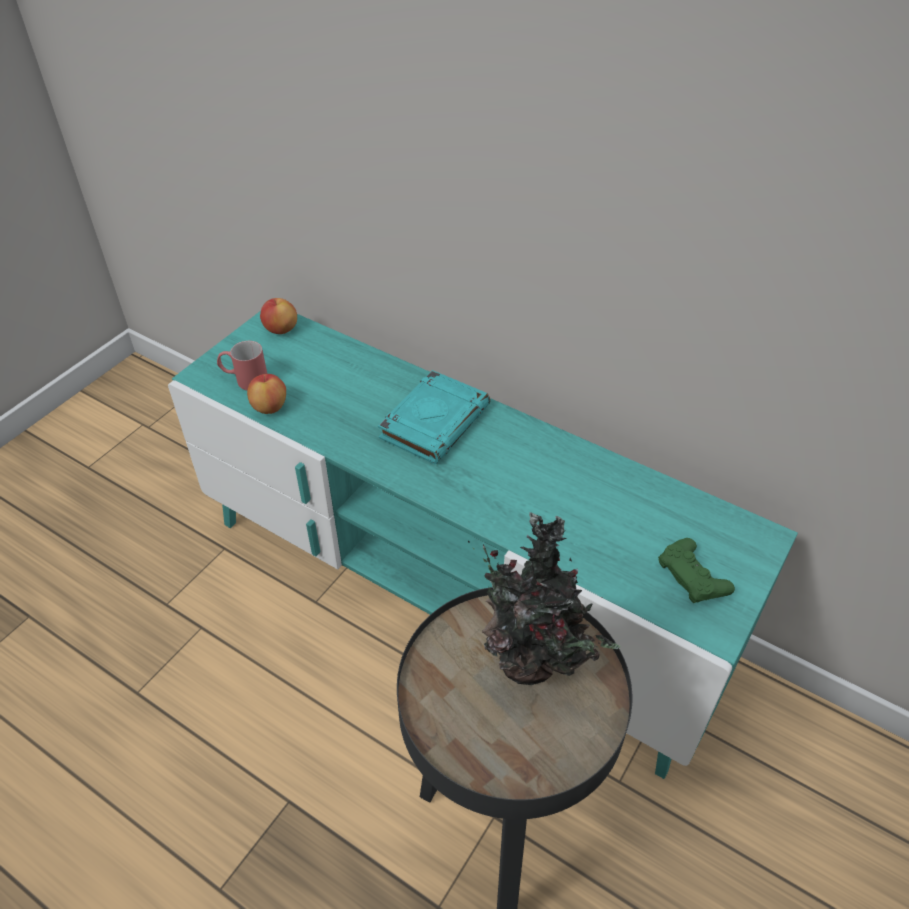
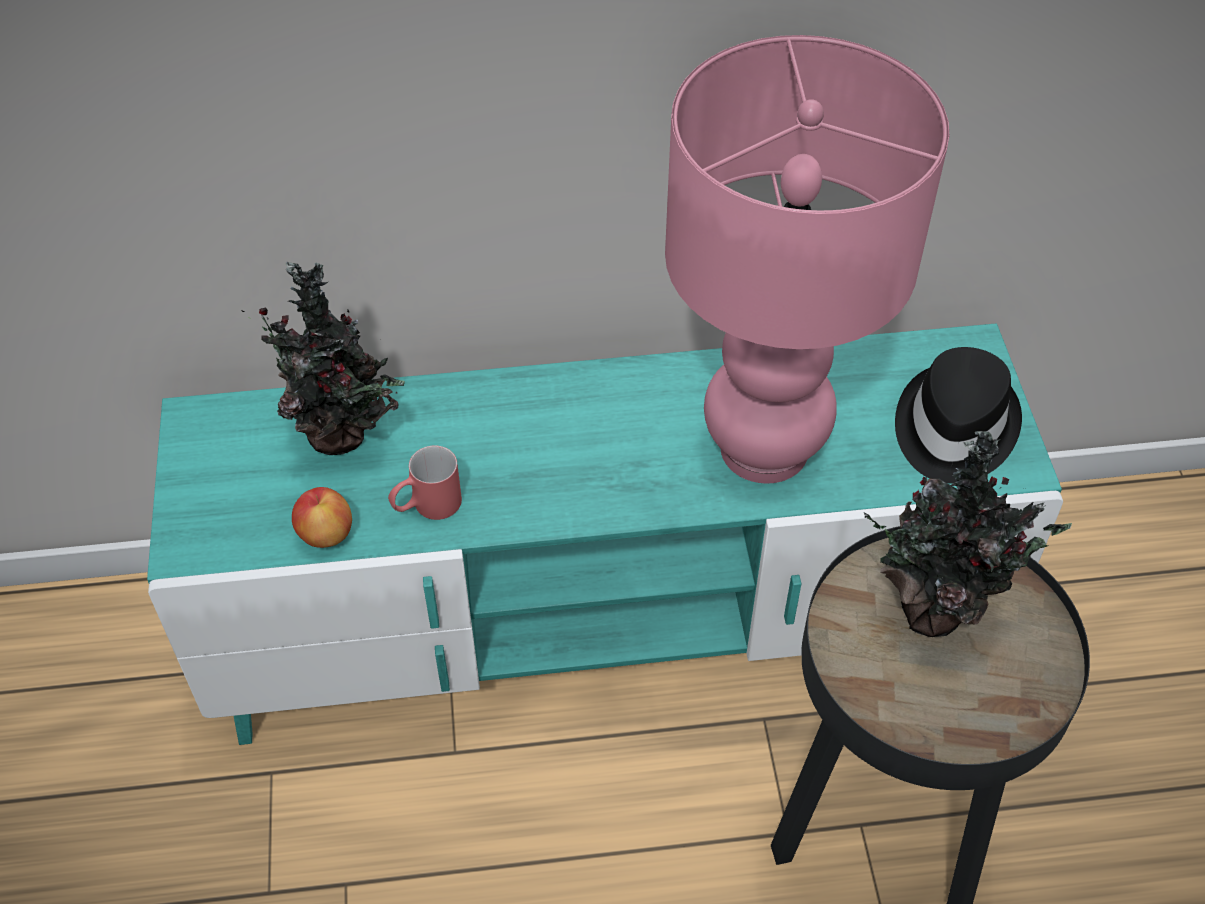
camera: 40 degrees left, 5 degrees up
red mug [217,341,267,390] -> red mug moved to [388,445,462,520]
apple [260,298,297,334] -> none
turquoise book [378,370,490,464] -> none
green game controller [658,538,735,603] -> black hat [895,347,1022,484]
none -> potted plant [242,262,405,455]
none -> pink table lamp [665,35,950,484]

